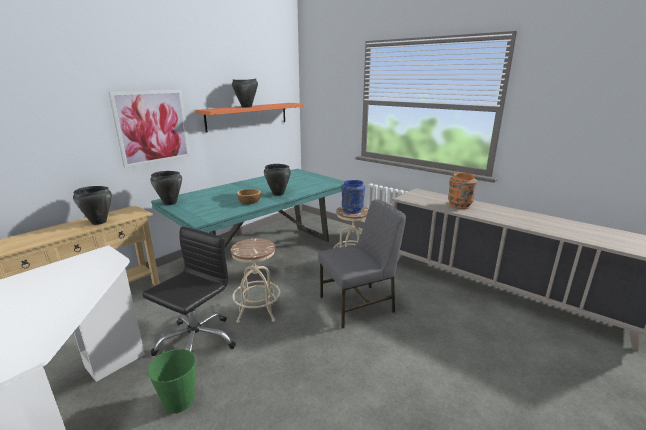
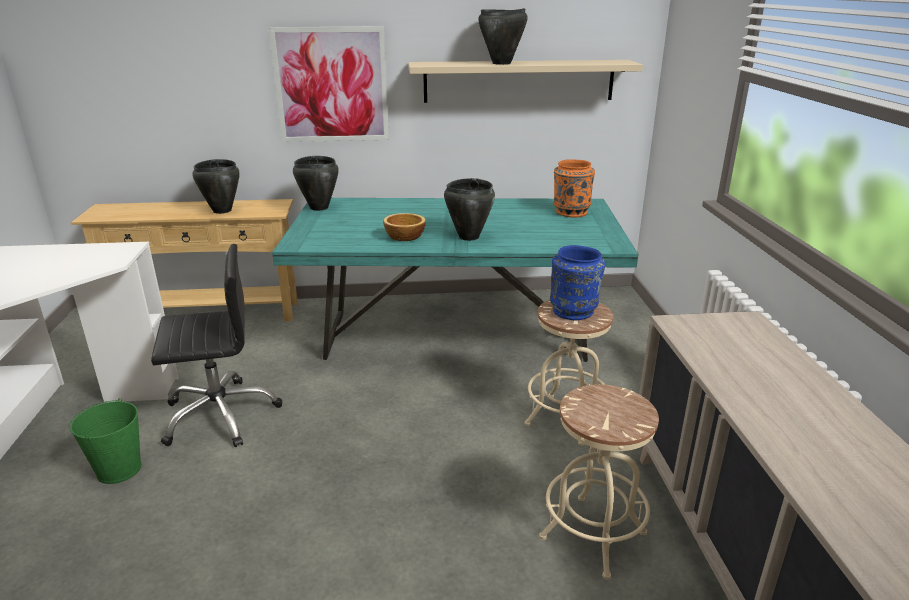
camera: 45 degrees right, 5 degrees up
orange shelf [196,103,303,132] -> beige shelf [408,60,643,103]
beige stool [231,238,280,323] -> beige stool moved to [539,384,659,580]
grey chair [318,200,406,329] -> none
orange vase [448,173,477,209] -> orange vase moved to [553,159,595,217]

